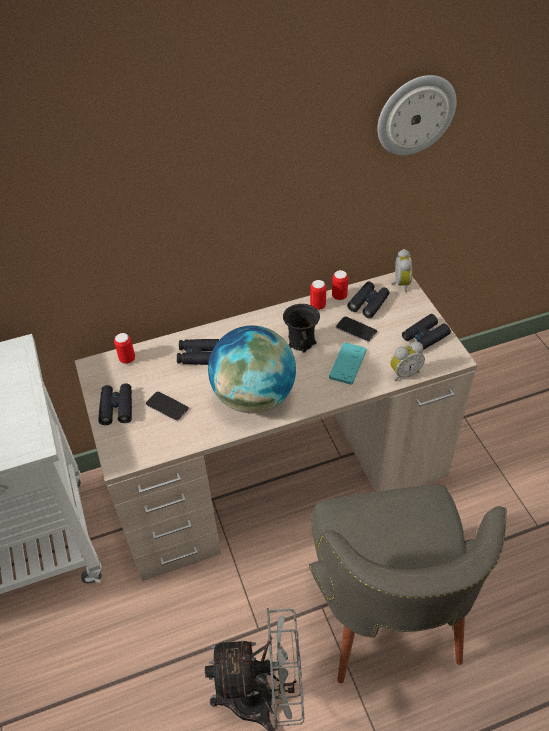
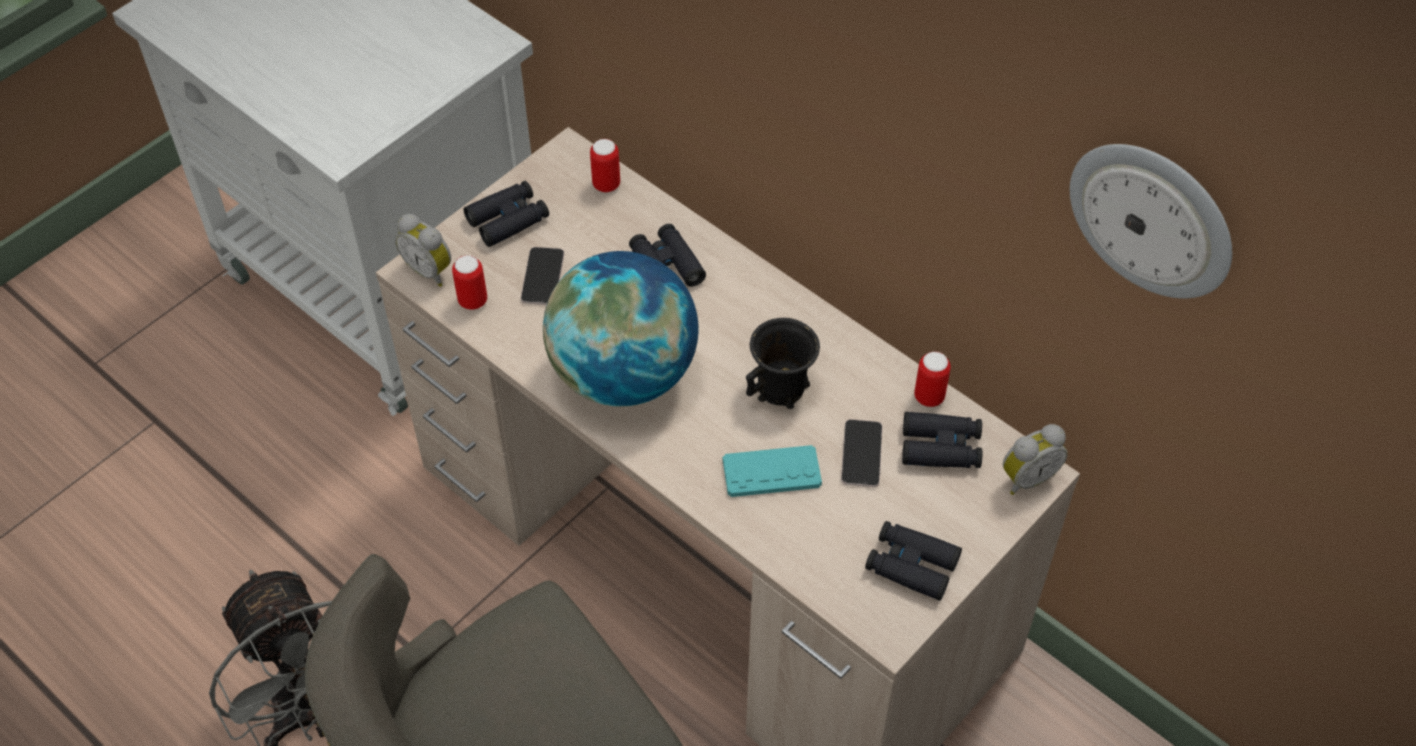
camera: 60 degrees right, 5 degrees up
can [310,280,326,310] -> can moved to [452,255,487,310]
alarm clock [390,342,425,381] -> alarm clock moved to [395,214,451,287]

